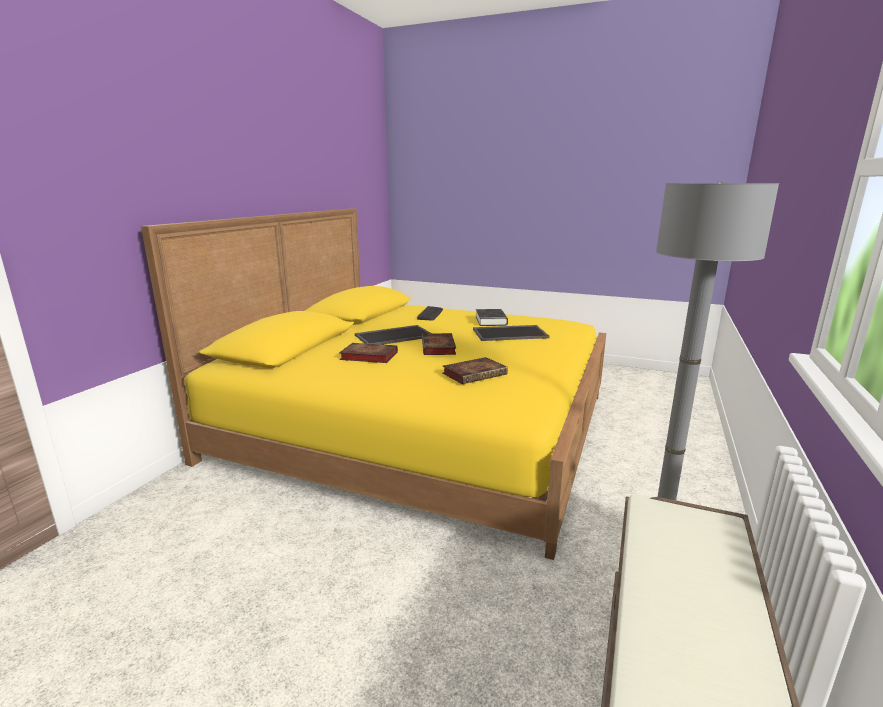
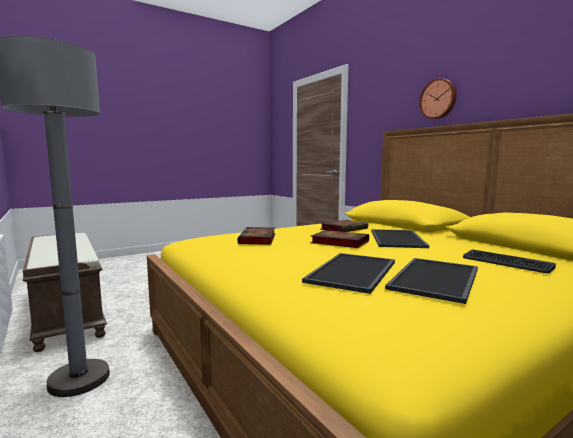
camera: 125 degrees right, 10 degrees down
black book [476,309,508,326] -> tray [385,258,478,304]
none -> wall clock [419,78,457,119]

